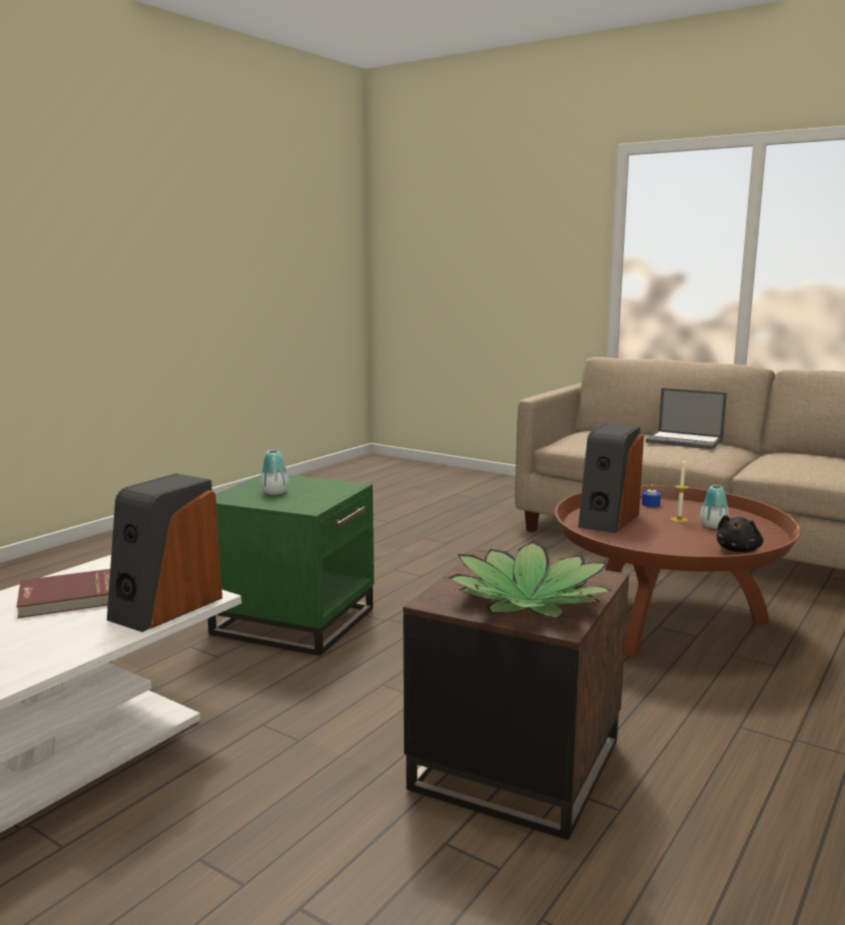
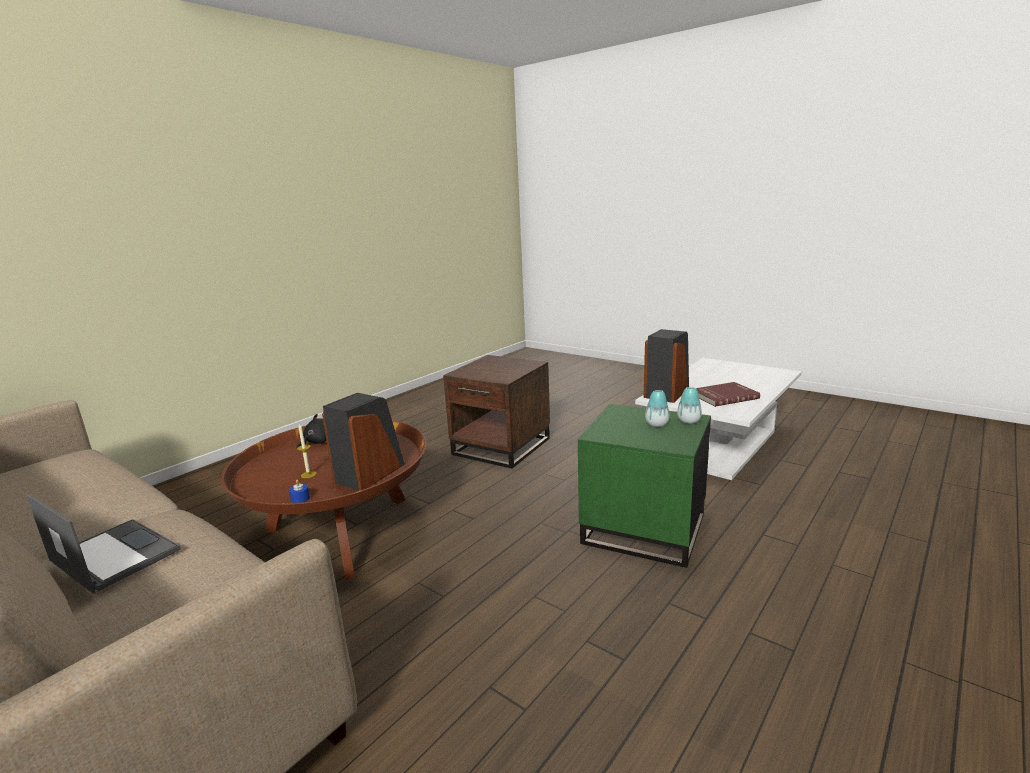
camera: 175 degrees left, 5 degrees up
potted plant [447,541,612,618] -> none
vase [700,485,729,529] -> vase moved to [677,387,702,424]

